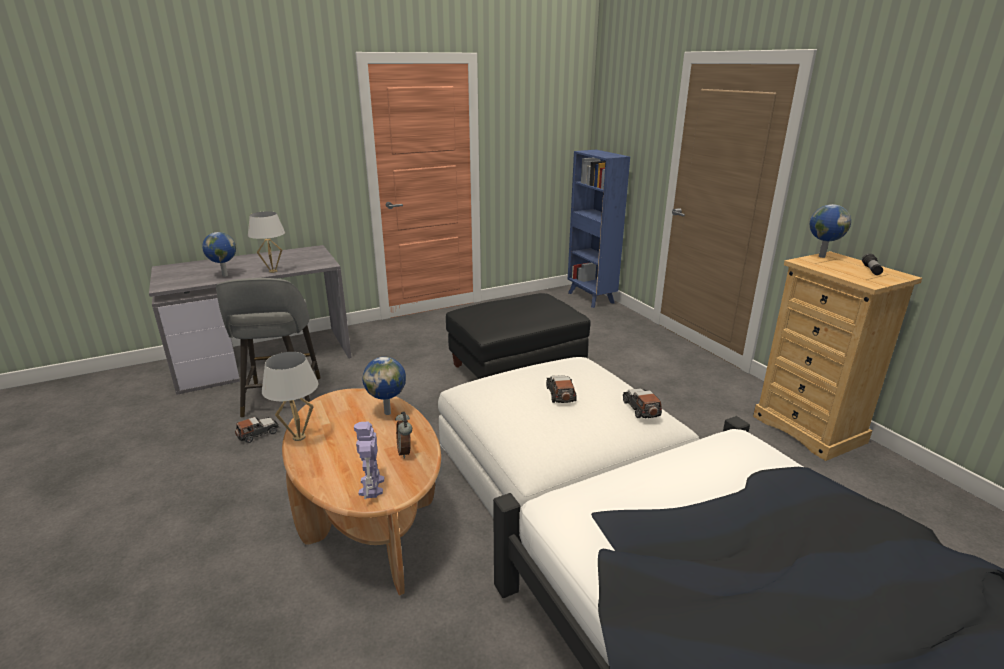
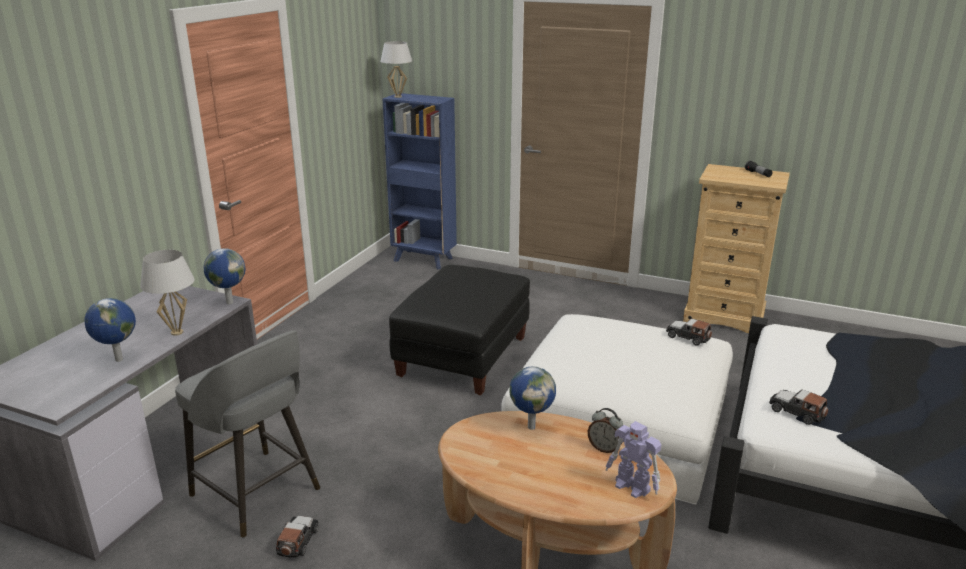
camera: 40 degrees left, 0 degrees up
white table lamp [262,352,318,441] -> white table lamp moved to [380,41,412,98]
toy car [546,375,577,403] -> toy car moved to [769,390,828,425]
globe [810,204,851,258] -> globe moved to [204,248,245,304]

